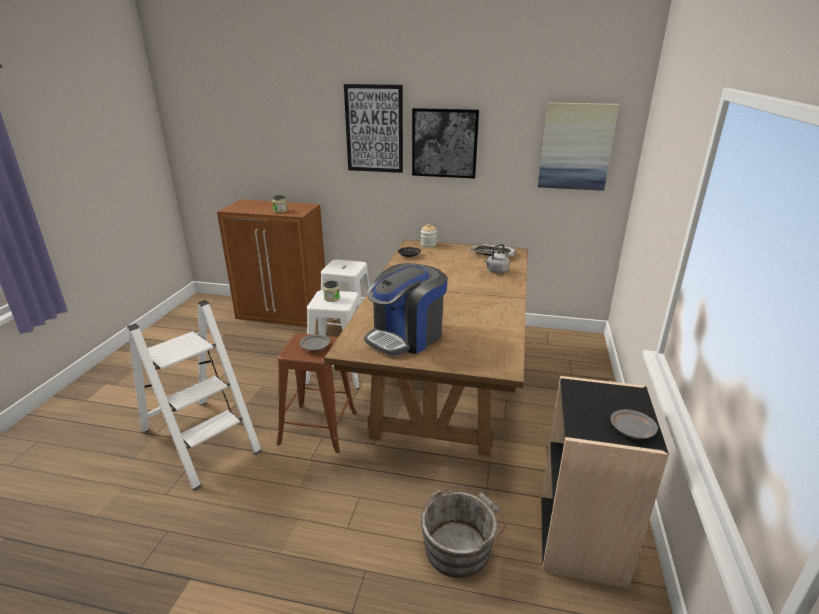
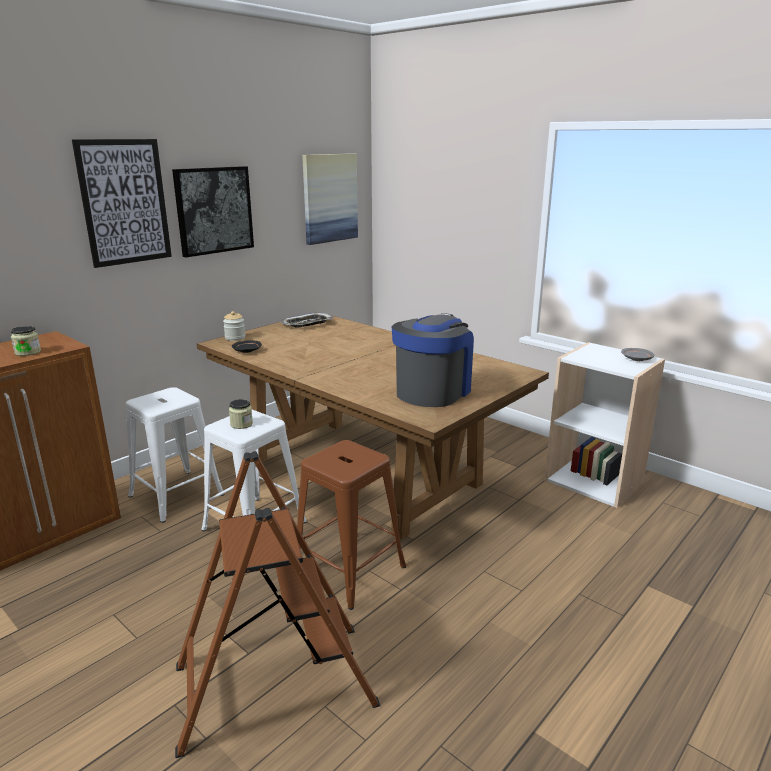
camera: 60 degrees left, 5 degrees down
white step ladder [127,300,262,491] -> brown step ladder [175,451,380,758]
grey plate [300,335,330,351] -> none
coffee machine [364,263,448,355] -> coffee machine turned 135 degrees counterclockwise [392,313,474,407]
grey bucket [420,486,506,578] -> none
grey kettle [485,244,510,273] -> none
black bookcase [541,376,669,588] -> white bookcase [544,342,665,508]

